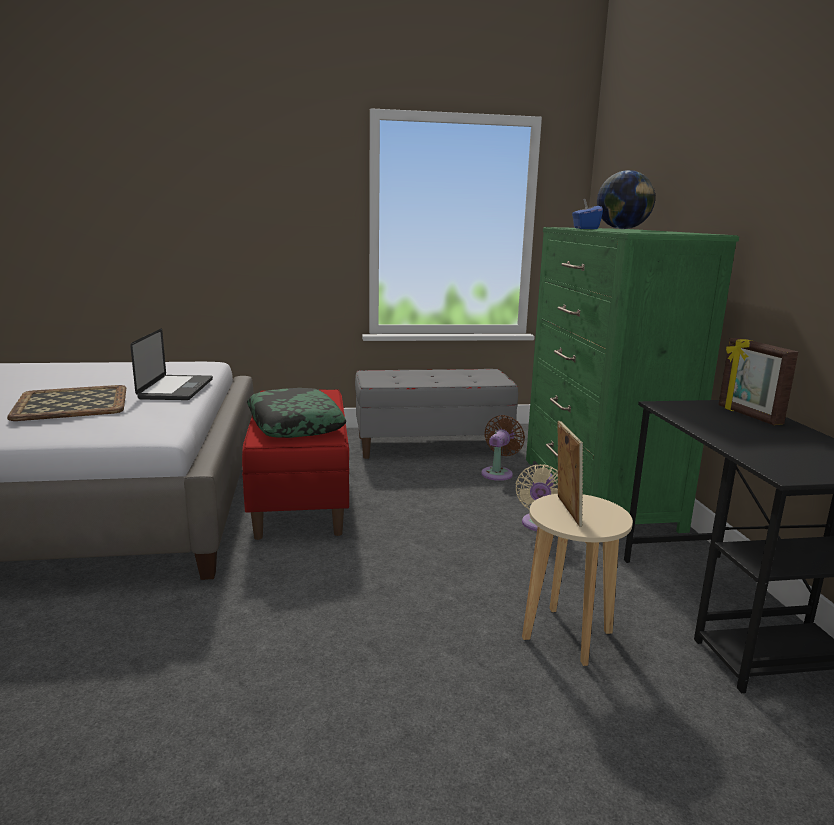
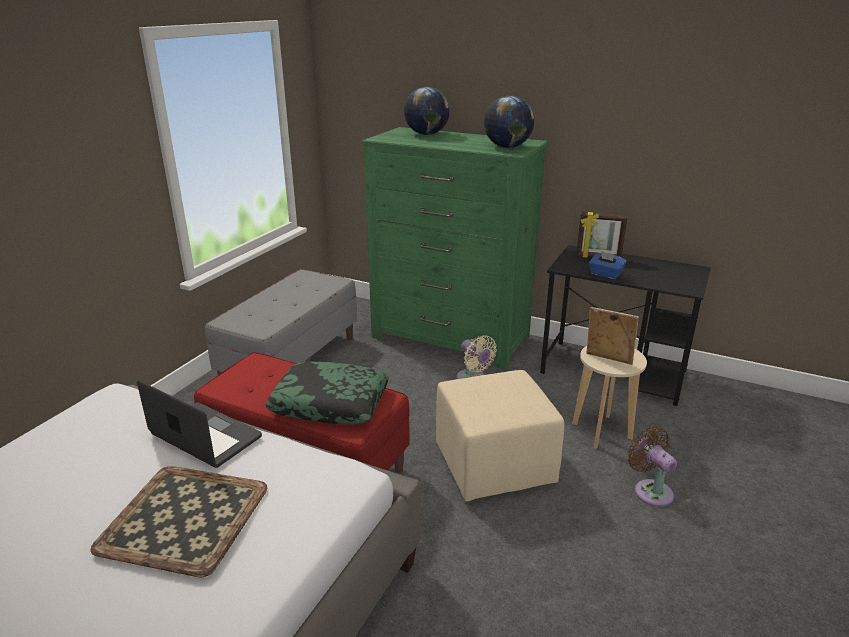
camera: 55 degrees left, 10 degrees up
brown fan [481,415,525,481] -> brown fan moved to [627,427,677,507]
blue tissue box [572,199,603,229] -> blue tissue box moved to [589,251,626,279]
none -> beige ottoman [436,370,564,501]
none -> globe [484,96,534,148]

